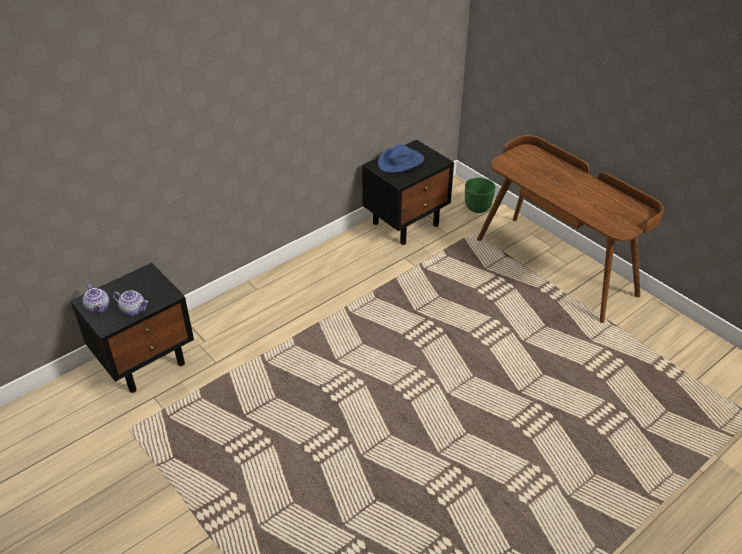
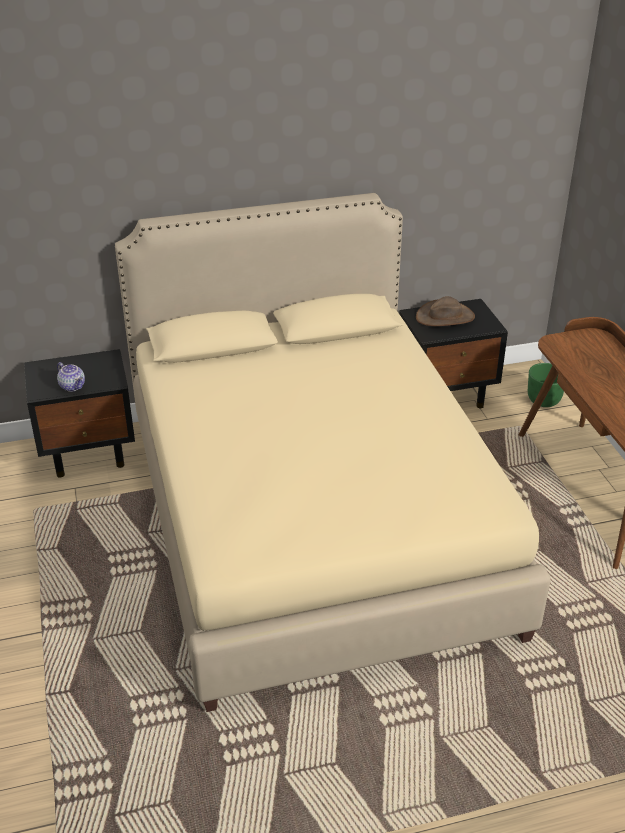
camera: 25 degrees right, 5 degrees down
teapot [83,284,109,314] -> none
blue hat [378,144,424,173] -> brown hat [416,296,475,326]
none -> beige bed [115,193,551,712]

